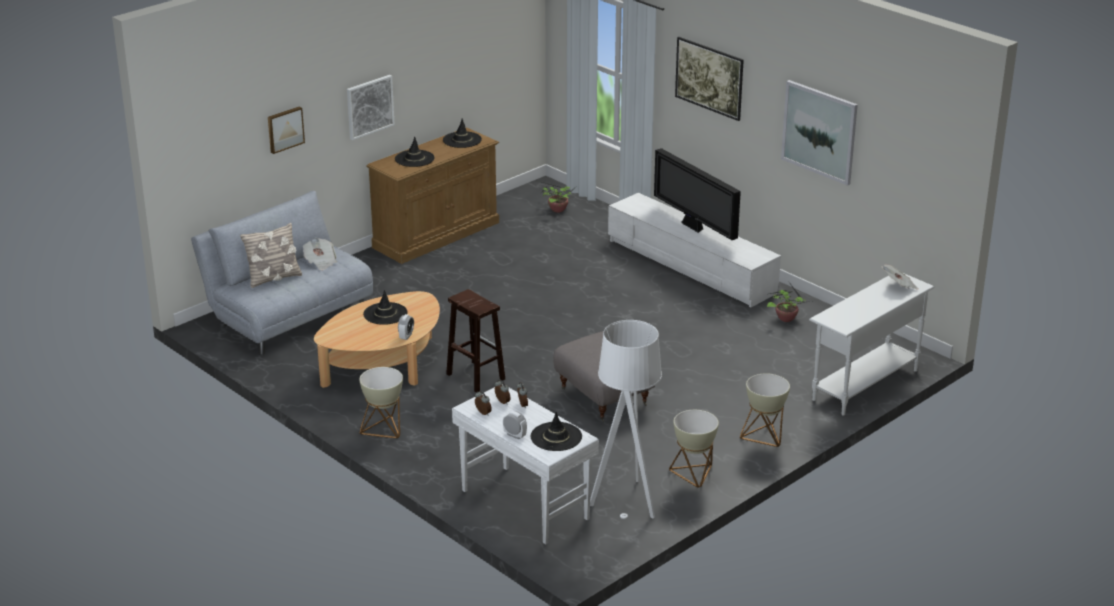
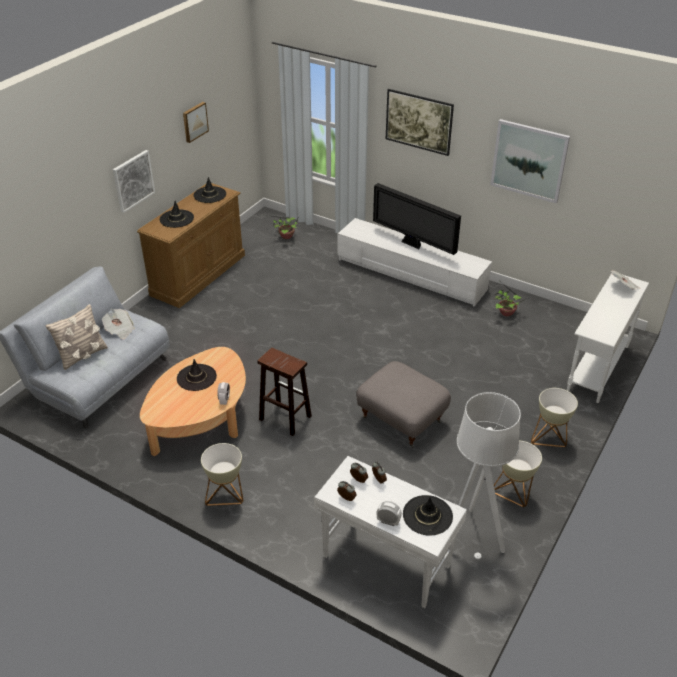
camera: 15 degrees left, 10 degrees up
picture [268,106,305,154] -> picture moved to [183,102,209,143]

